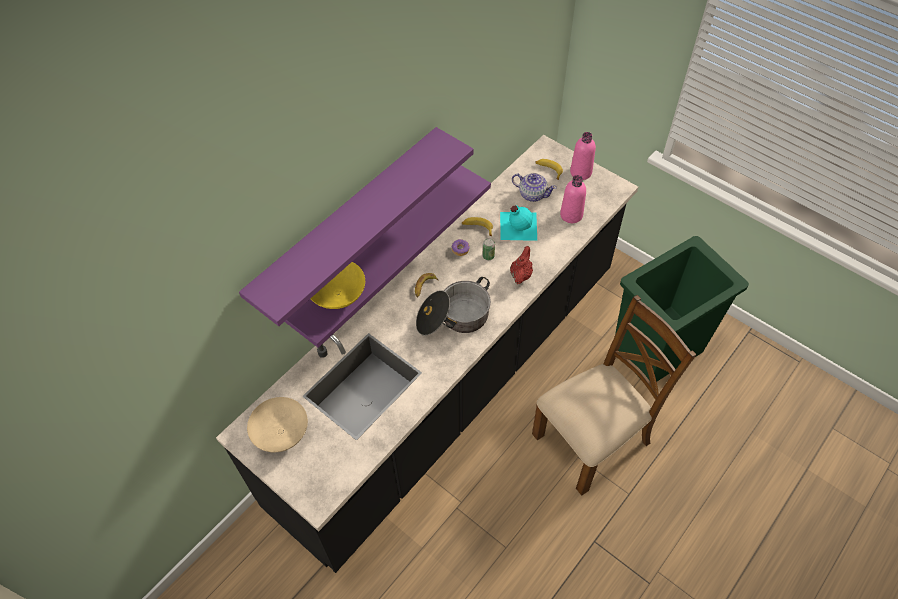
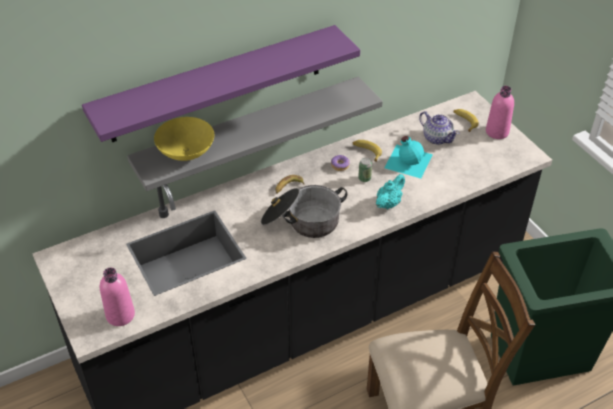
camera: 20 degrees right, 10 degrees down
beige bowl [247,397,308,452] -> none
purple shelf [285,165,491,348] -> grey shelf [127,77,383,191]
red teapot [510,246,533,284] -> turquoise teapot [376,174,405,209]
pink bottle [560,175,586,223] -> pink bottle moved to [100,268,135,326]

